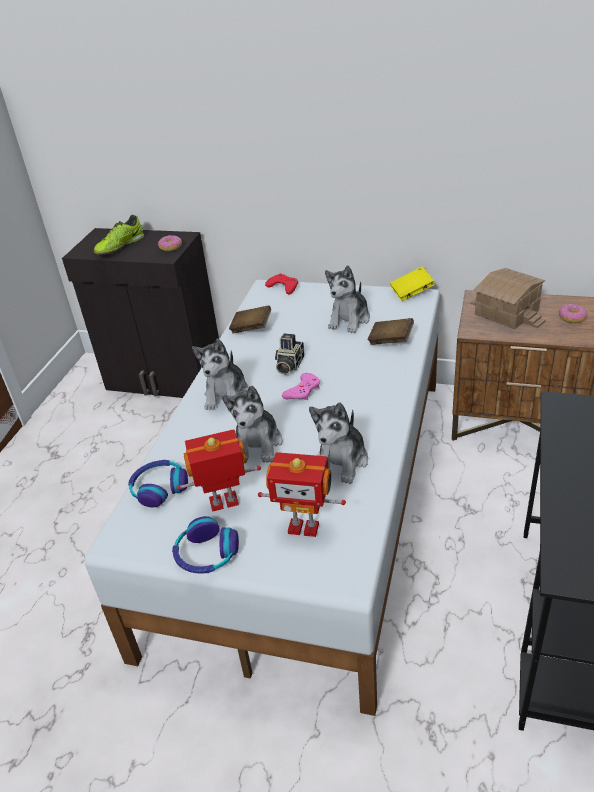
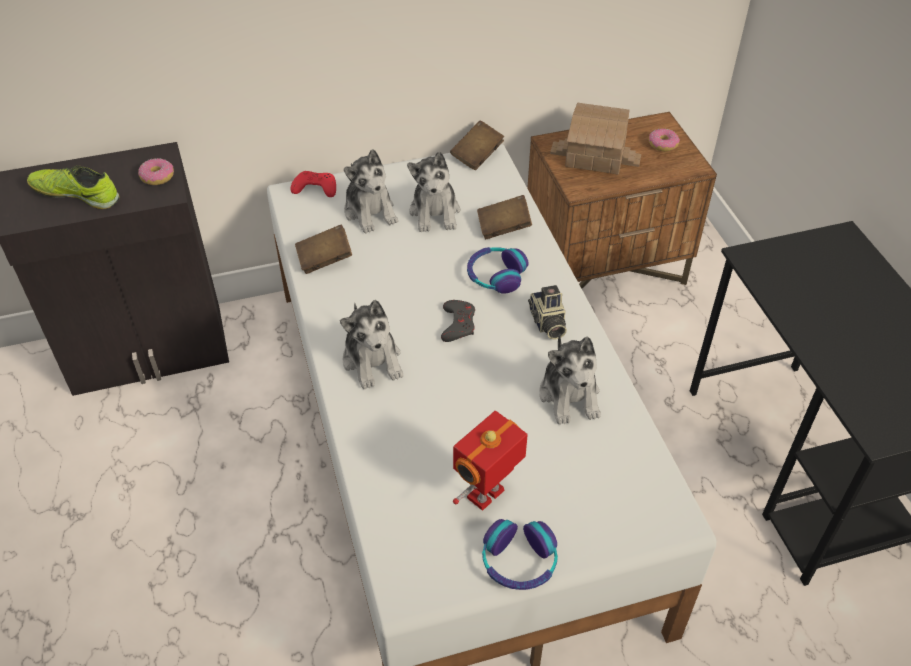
camera: 35 degrees left, 10 degrees up
shoe [94,215,144,255] -> shoe turned 105 degrees clockwise [27,165,120,209]
headphones [128,460,188,507] -> headphones moved to [467,247,529,294]
plush toy [222,386,283,463] -> plush toy moved to [344,149,398,233]
toy robot [258,452,346,537] -> none
camera [275,333,304,375] -> camera moved to [528,285,567,340]
pink game controller [282,373,320,400] -> grey game controller [441,300,475,342]
yellow book [390,266,435,301] -> brown book [450,121,504,170]

